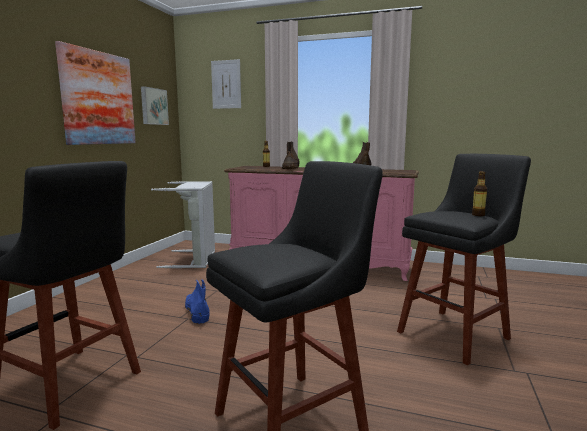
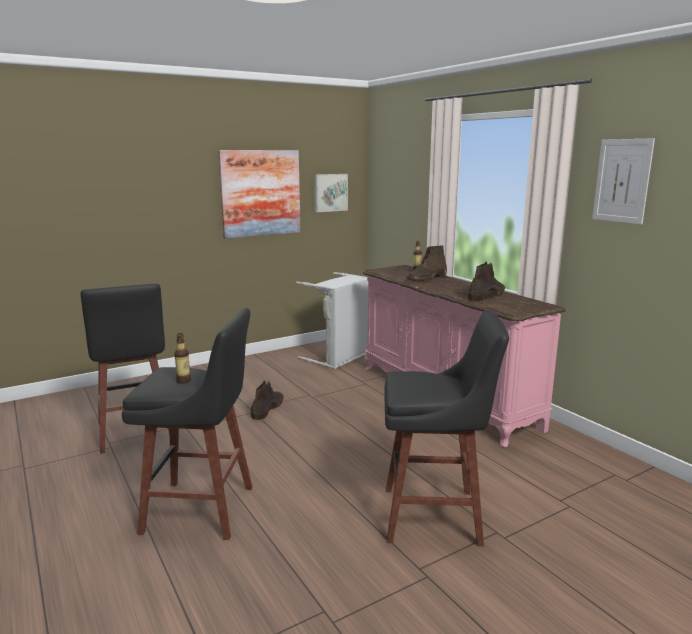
camera: 40 degrees right, 5 degrees up
blue boot [185,280,210,324] -> brown boot [250,380,284,420]
picture [211,59,241,109] -> picture moved to [592,138,655,225]
bottle [472,171,487,216] -> bottle moved to [174,333,191,384]

